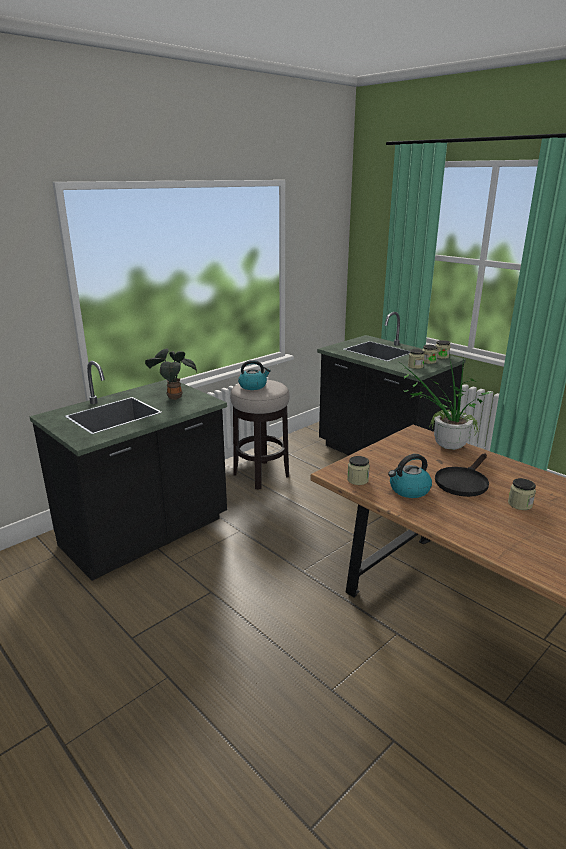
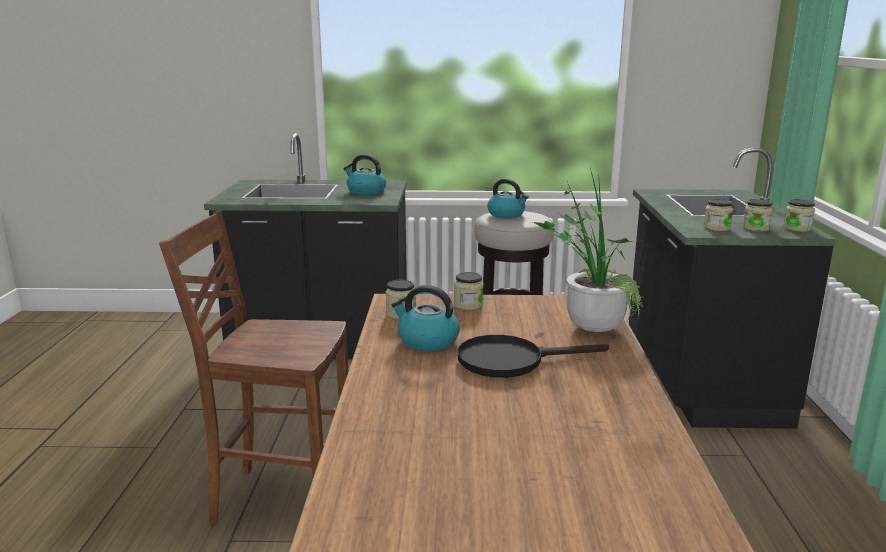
camera: 45 degrees right, 5 degrees down
potted plant [145,348,197,400] -> kettle [344,154,386,195]
jar [508,478,536,510] -> jar moved to [454,272,484,310]
none -> brown chair [159,211,348,524]

